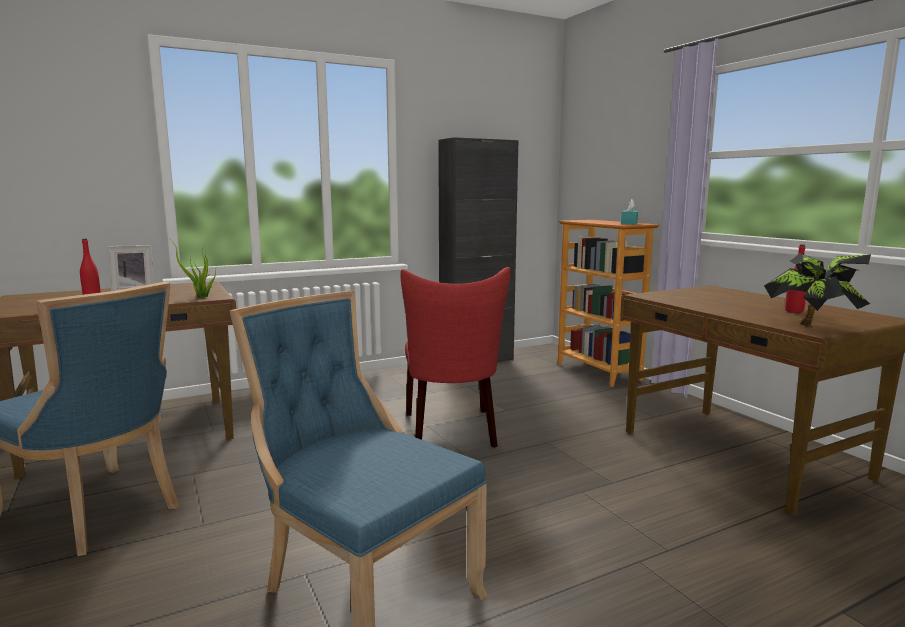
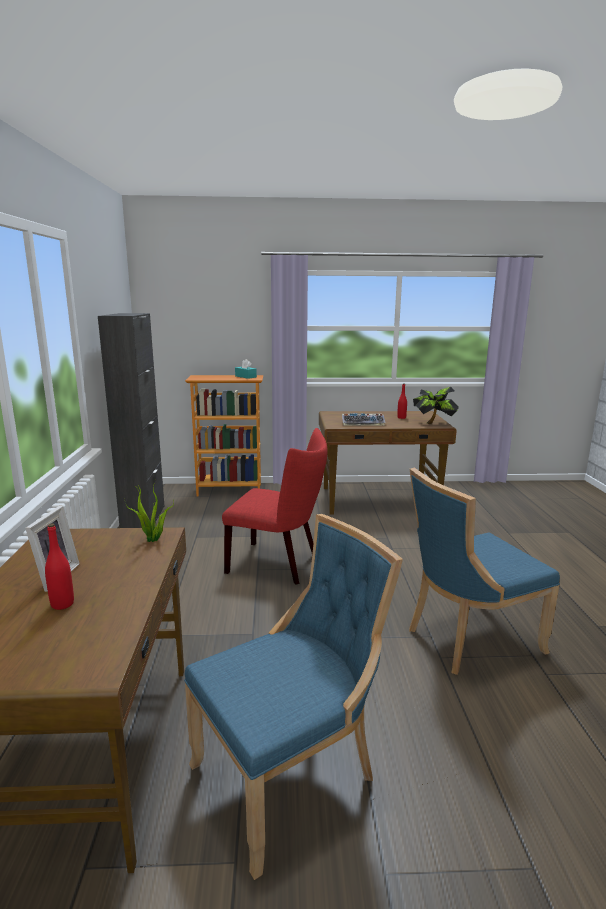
camera: 65 degrees left, 5 degrees up
none -> keyboard [342,413,385,426]

